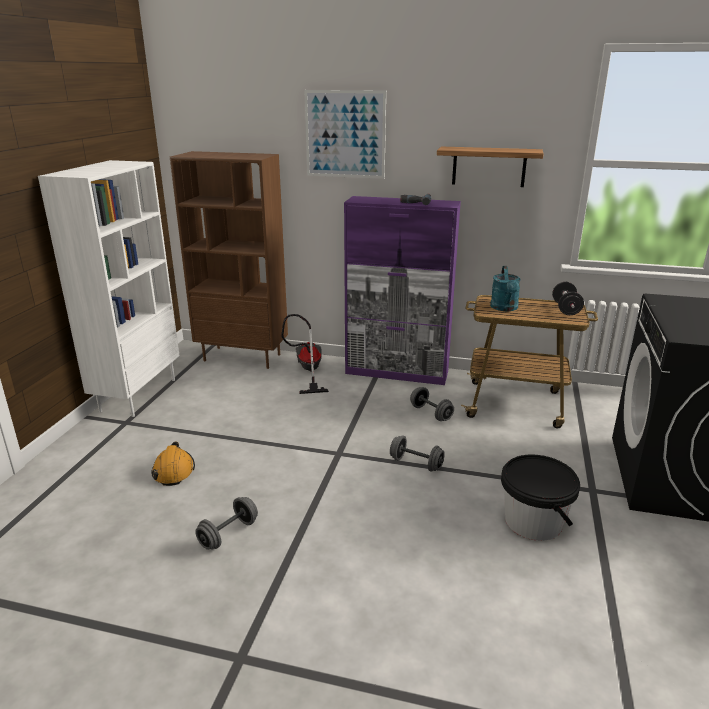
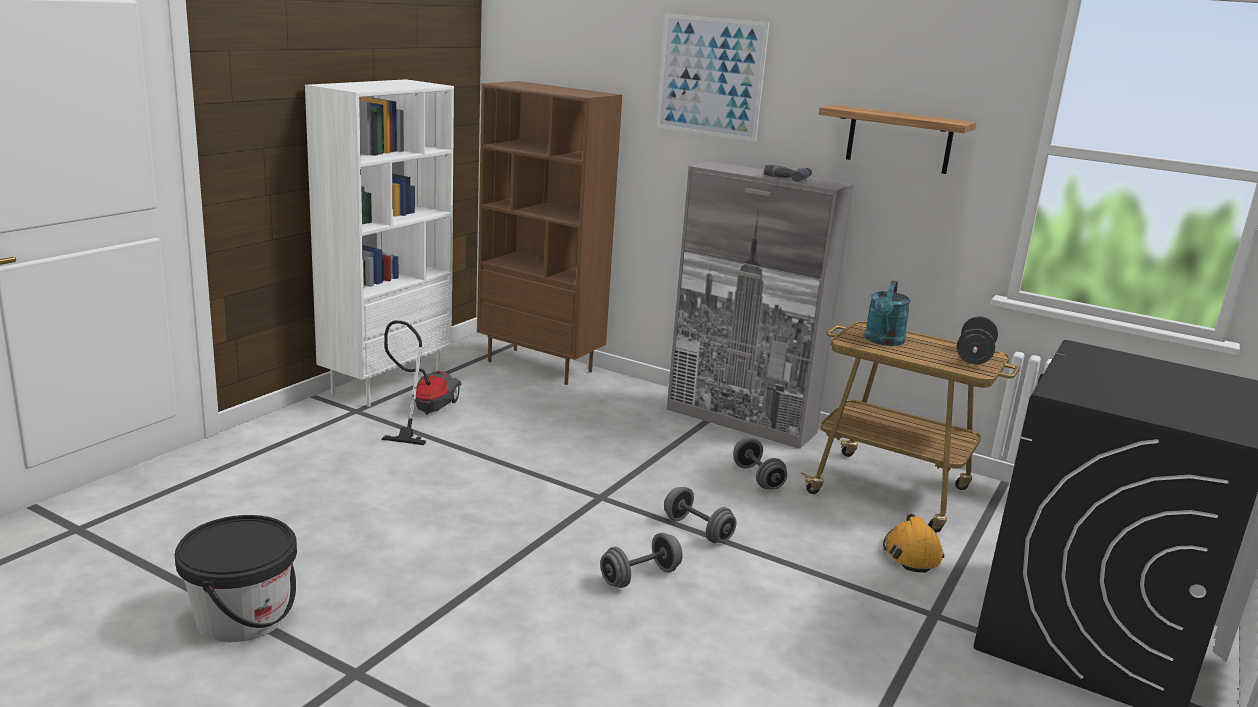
camera: 15 degrees right, 5 degrees down
orange hard hat [151,441,195,486] -> orange hard hat moved to [883,514,944,573]
grey dumbbell [195,497,258,550] -> grey dumbbell moved to [600,533,683,588]
vacuum cleaner [281,314,329,394] -> vacuum cleaner moved to [381,320,461,445]
purple cabinet [344,196,461,385] -> grey cabinet [667,161,854,449]
black bucket [501,454,580,541] -> black bucket moved to [174,515,297,643]

